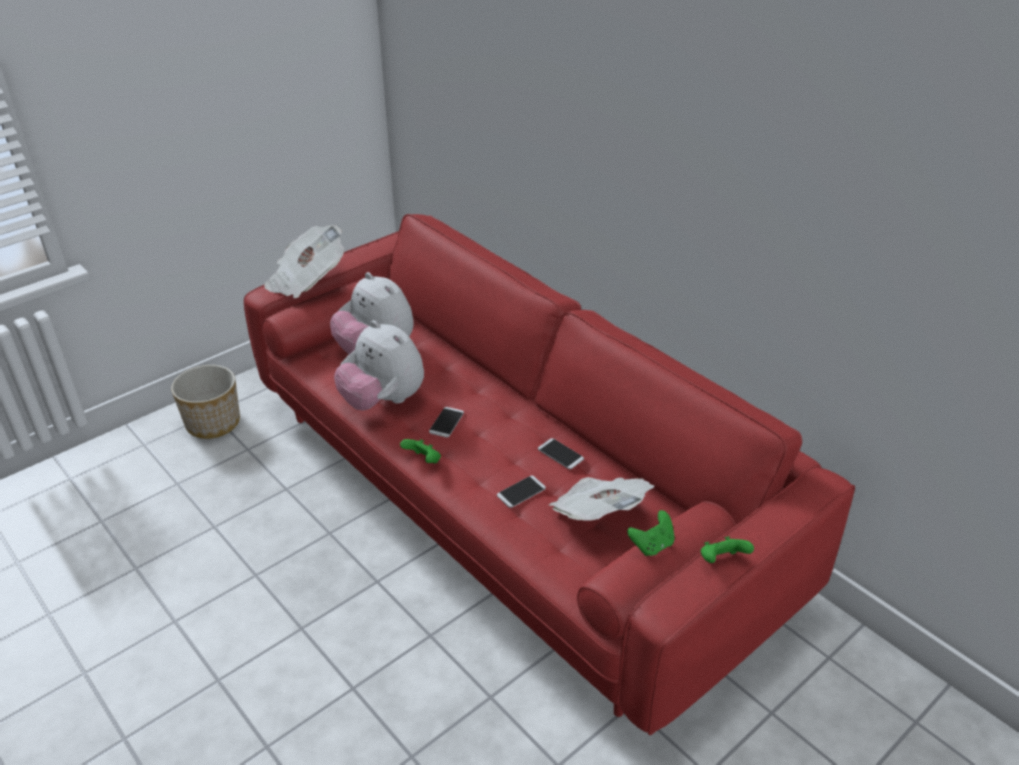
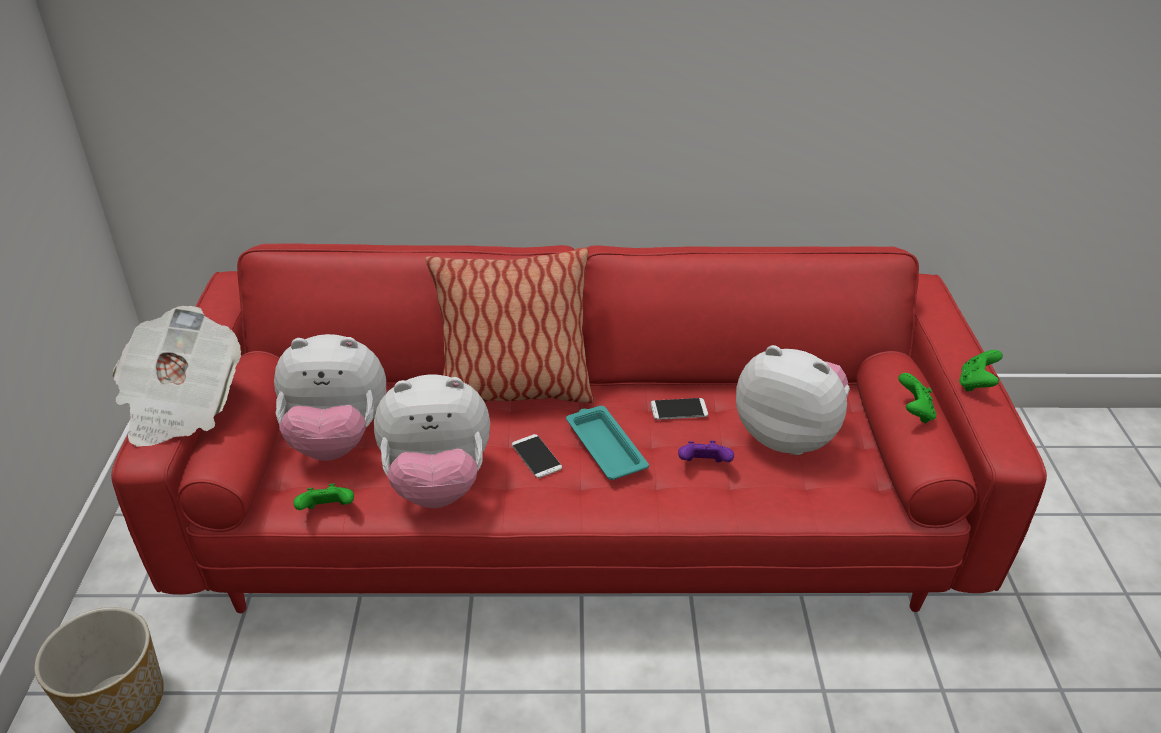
camera: 50 degrees left, 0 degrees up
green game controller [400,439,441,463] -> green game controller moved to [293,484,354,510]
phone [497,476,546,508] -> purple game controller [678,440,734,463]
newspaper [549,477,654,521] -> plush toy [736,345,850,455]
none -> pillow [426,247,594,403]
none -> turquoise tray [566,406,649,480]

